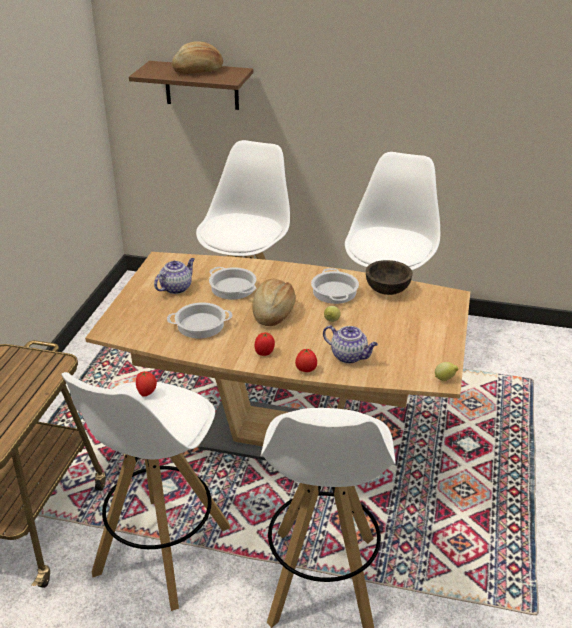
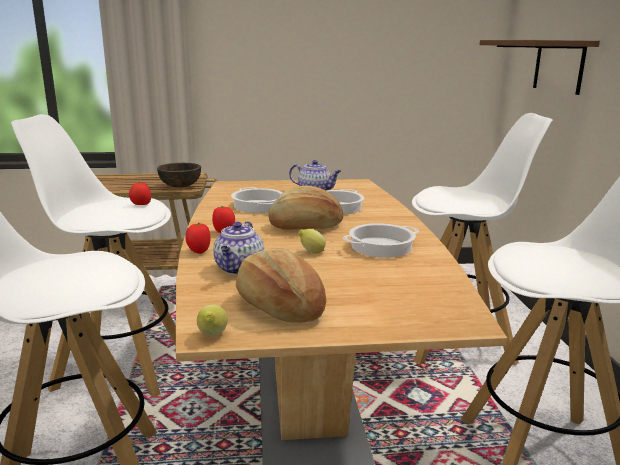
camera: 70 degrees right, 15 degrees down
bread [172,41,223,74] -> bread moved to [236,248,326,323]
brown bowl [366,260,413,295] -> brown bowl moved to [157,163,201,187]

